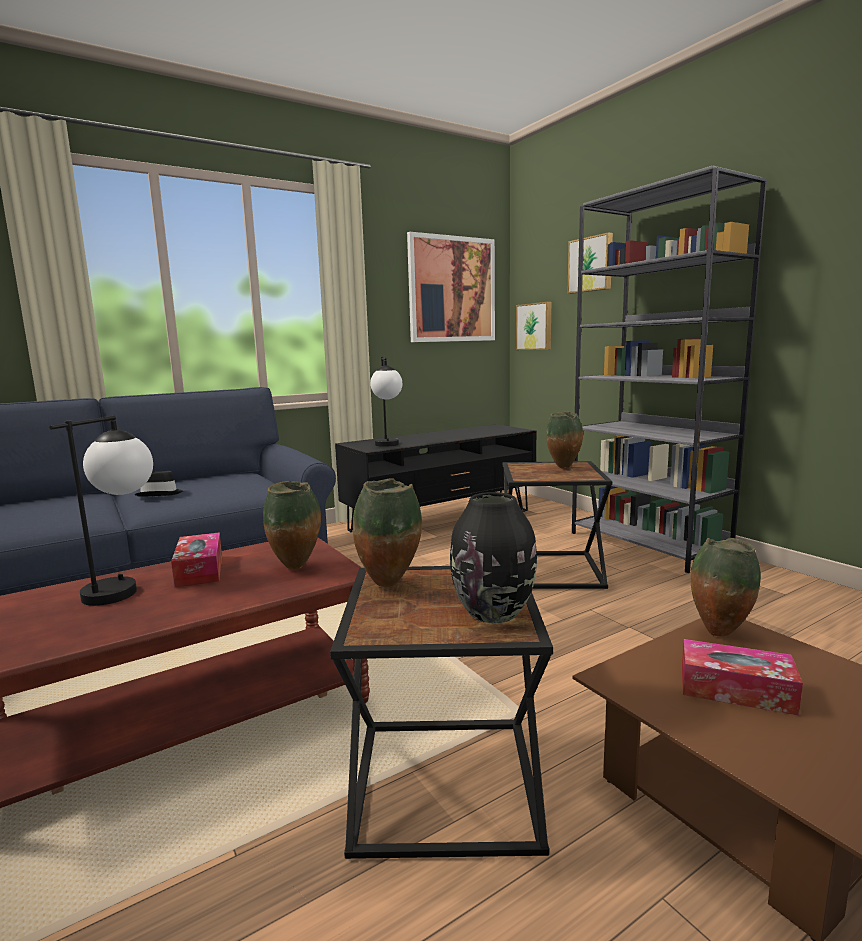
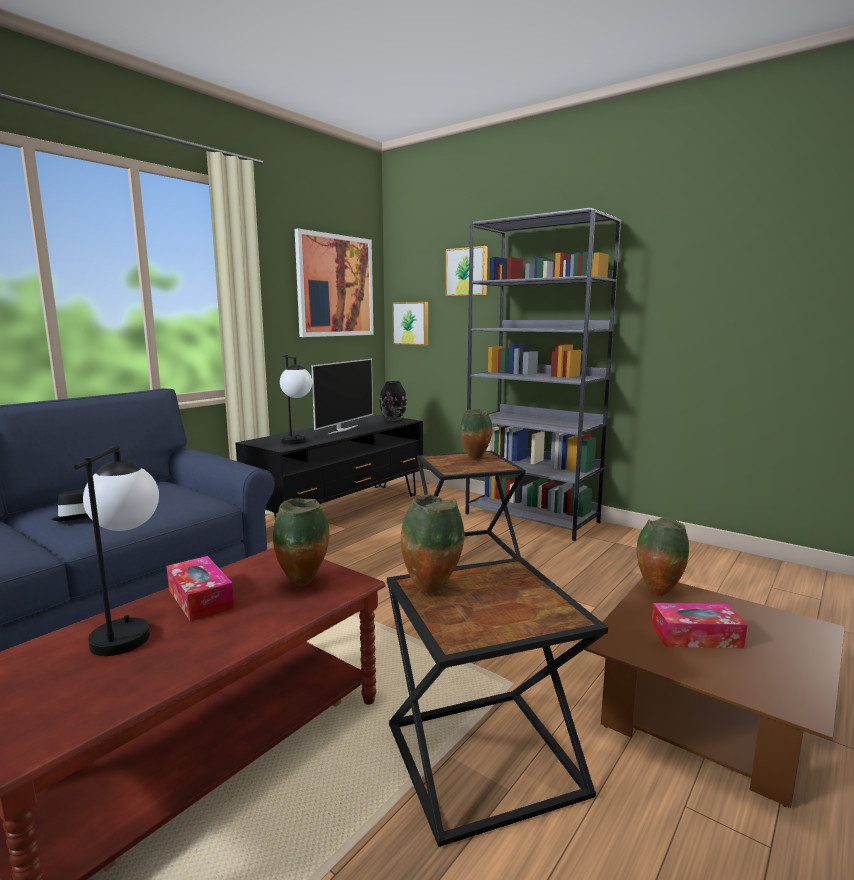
camera: 20 degrees left, 0 degrees up
black vase [450,492,537,623] -> black vase moved to [380,381,407,421]
none -> television [311,359,373,434]

